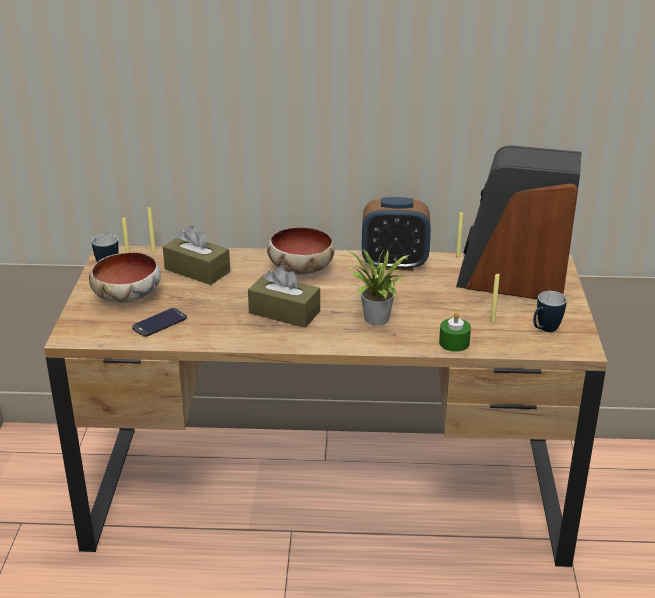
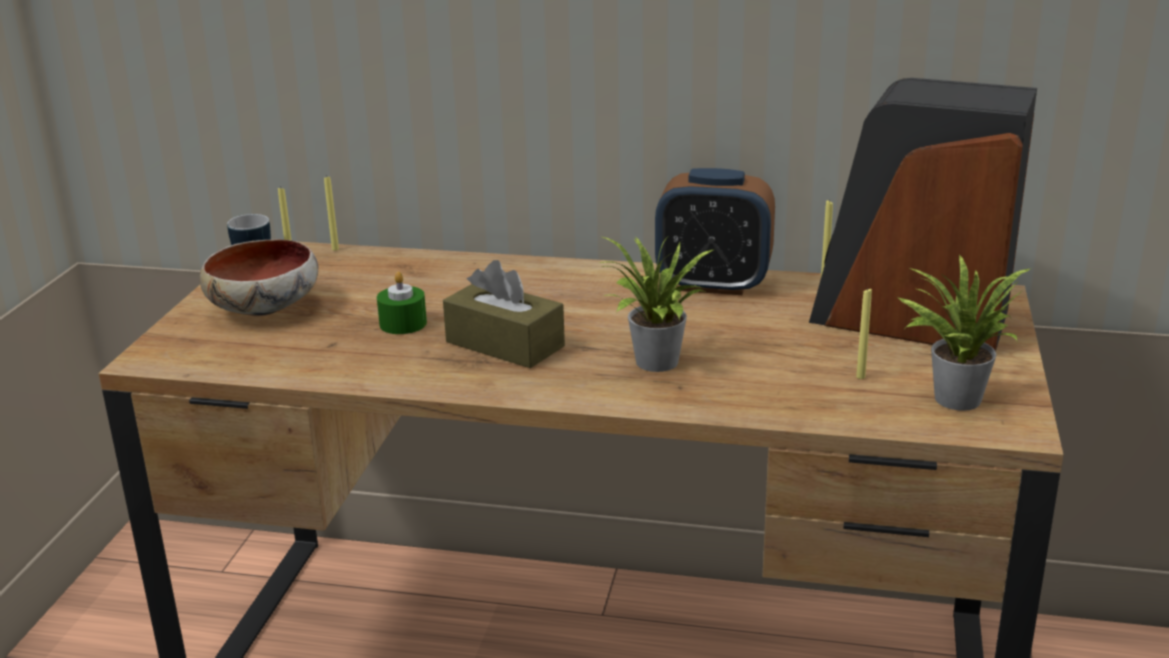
camera: 10 degrees right, 5 degrees down
phone [132,308,187,337] -> none
brown tissue box [163,226,230,285] -> none
bowl [267,227,335,275] -> none
green candle [439,312,471,352] -> green candle moved to [377,272,427,334]
mug [533,291,567,332] -> potted plant [896,255,1032,411]

